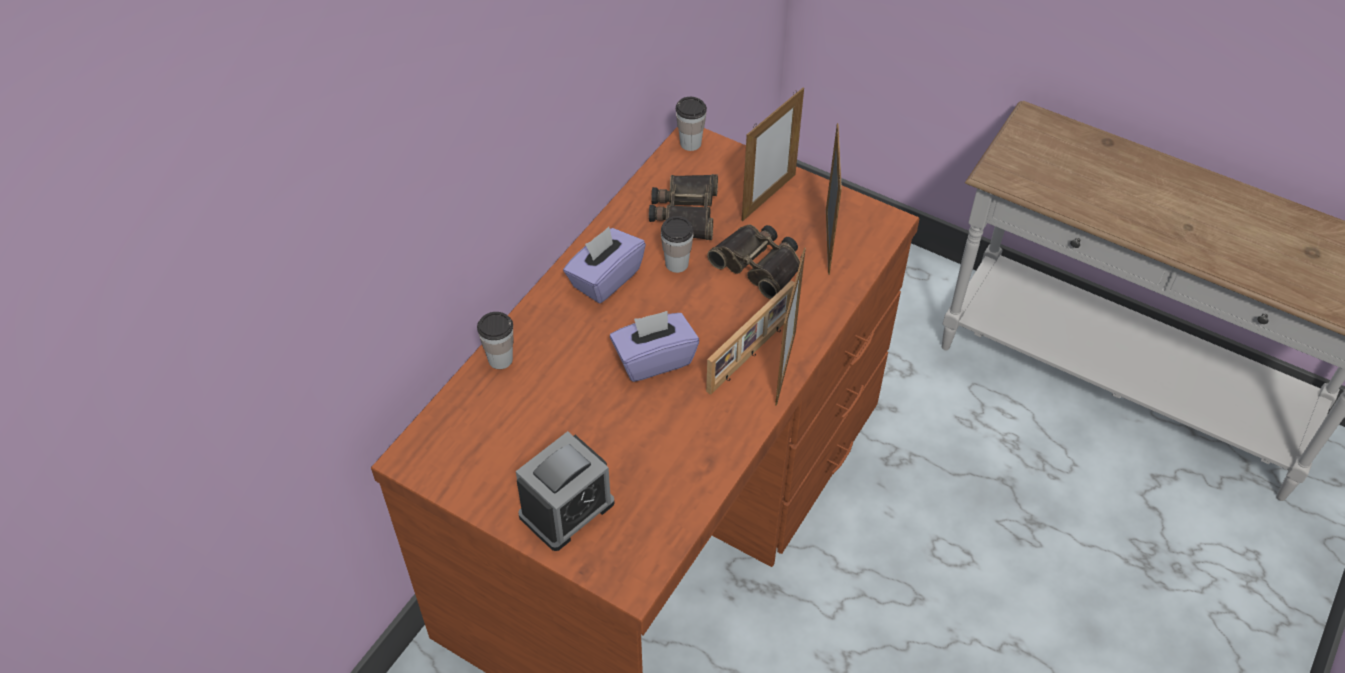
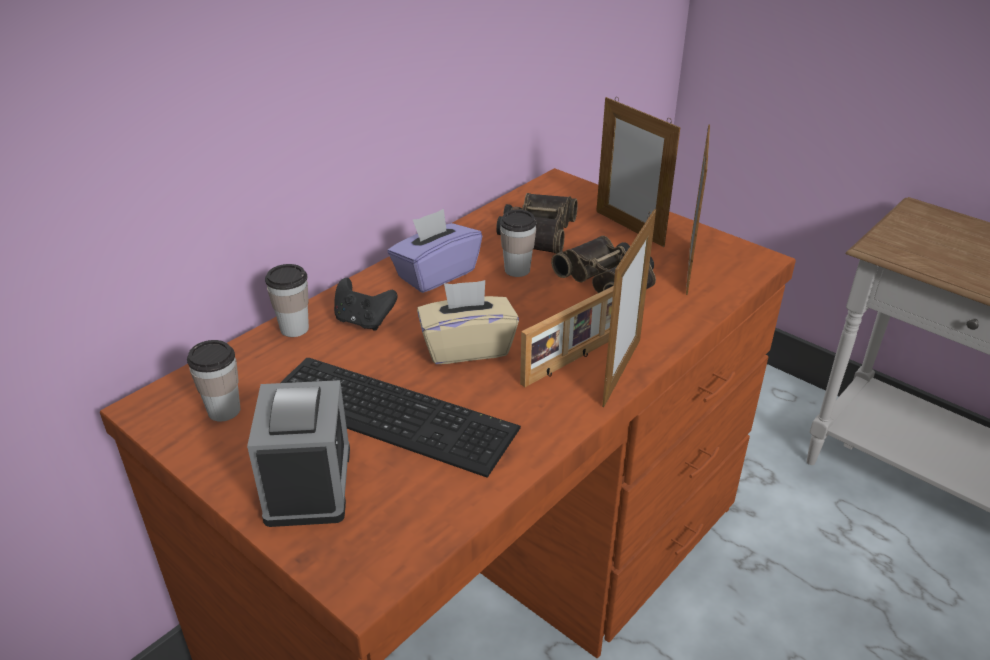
camera: 10 degrees right, 15 degrees down
alarm clock [516,431,615,551] -> alarm clock turned 60 degrees counterclockwise [247,380,350,527]
purple tissue box [610,311,699,382] -> beige tissue box [417,280,519,364]
cup [676,97,707,151] -> cup moved to [187,340,240,422]
picture frame [742,88,804,221] -> picture frame turned 90 degrees clockwise [596,97,680,247]
none -> keyboard [280,358,521,478]
none -> black game controller [334,278,398,331]

